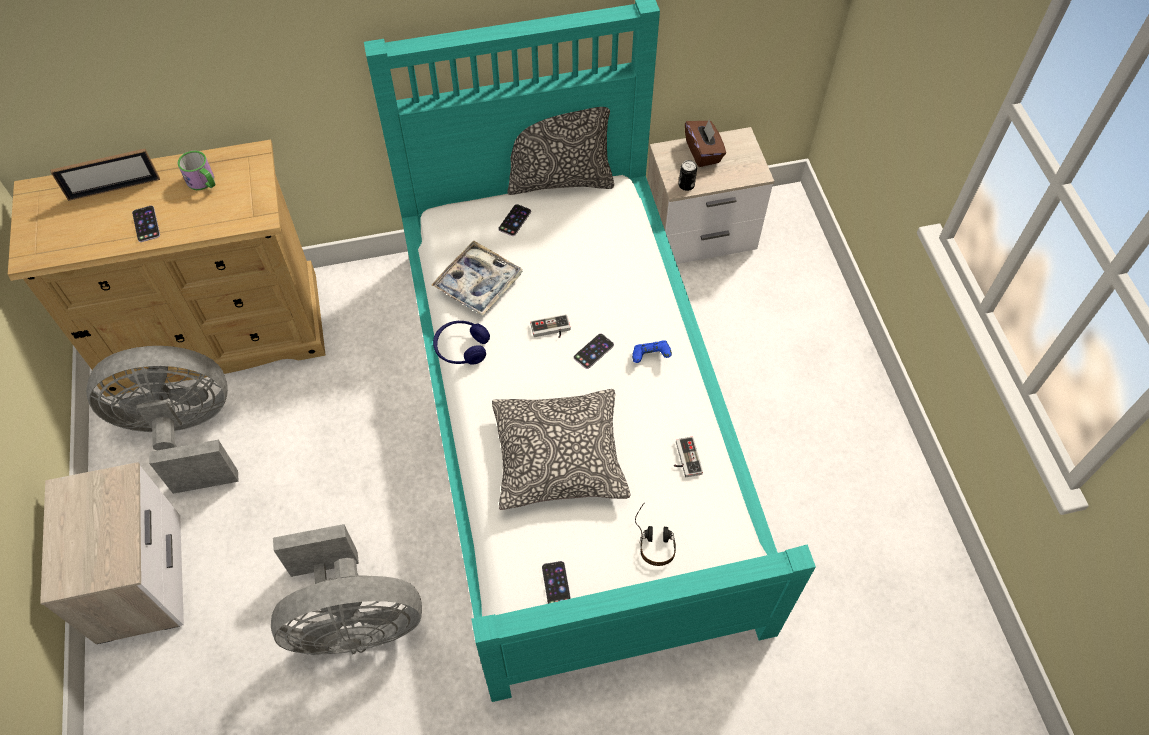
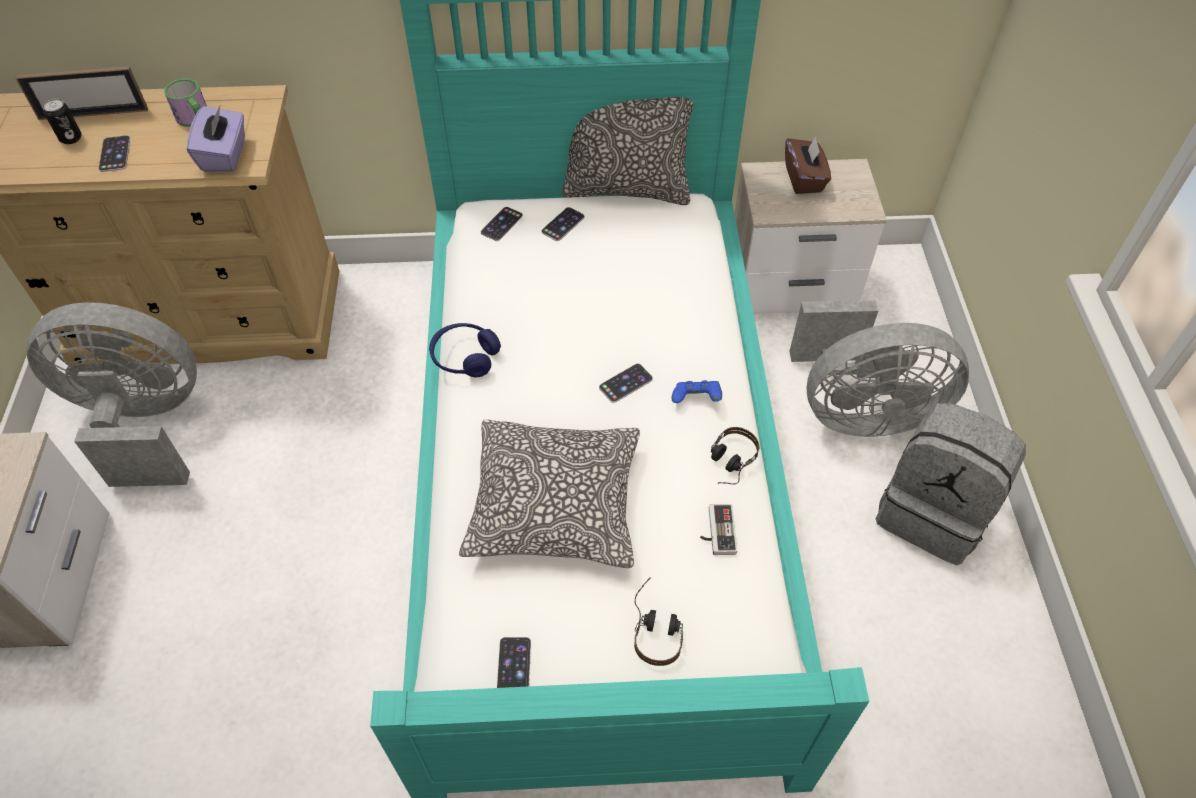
camera: 10 degrees right, 5 degrees down
grey fan [271,524,422,655] -> grey fan moved to [789,300,969,437]
tray [432,240,523,316] -> none
game controller [530,314,570,338] -> none
can [679,160,697,191] -> can moved to [43,99,82,144]
none -> purple tissue box [187,104,245,172]
none -> phone [481,207,523,241]
none -> headphones [711,427,759,484]
none -> grey backpack [876,403,1026,565]

